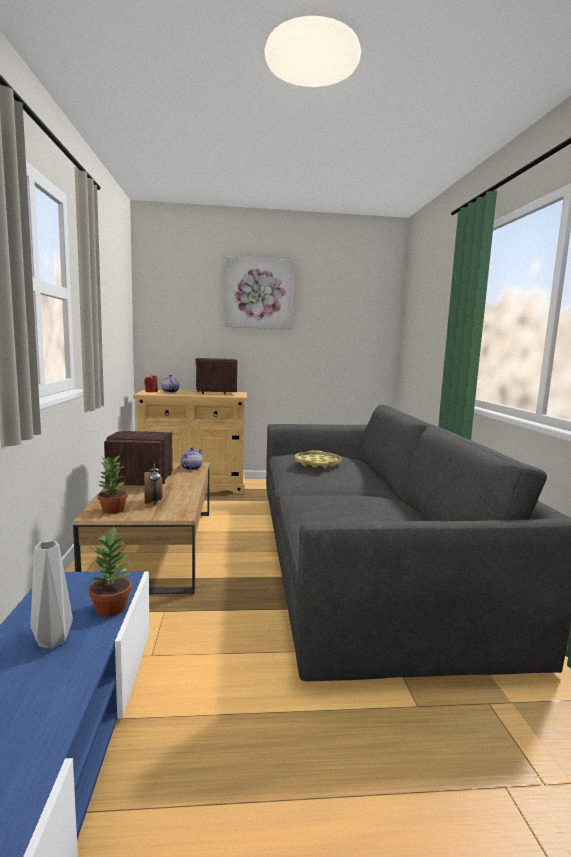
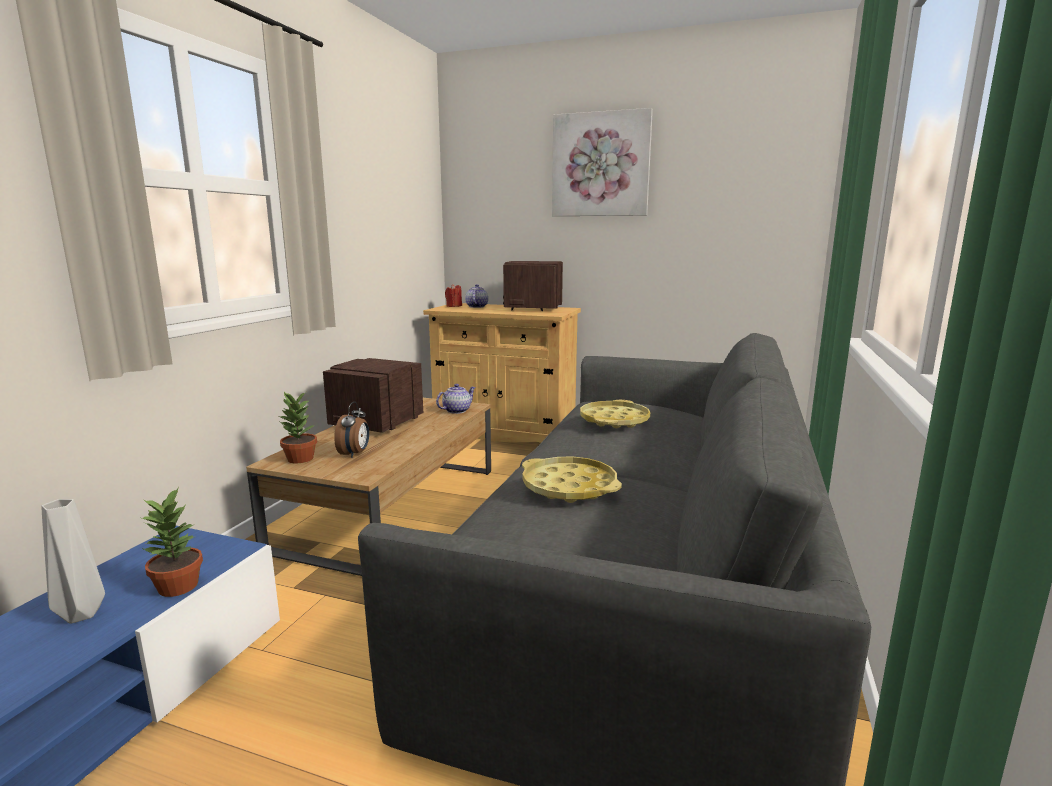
camera: 25 degrees right, 5 degrees up
none -> yellow tray [522,457,622,503]

